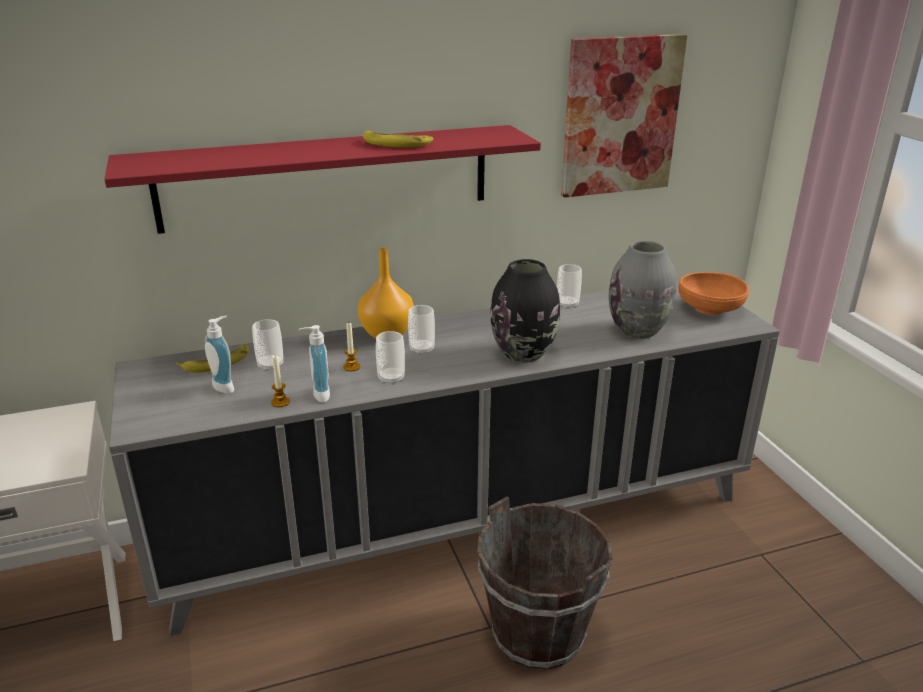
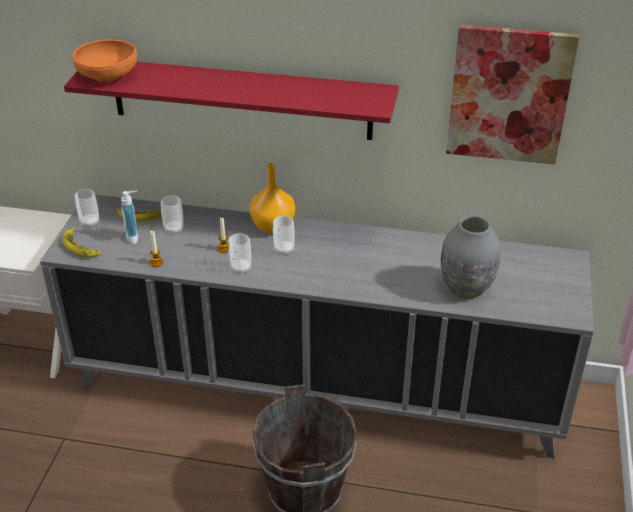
camera: 30 degrees right, 10 degrees up
soap dispenser [299,325,330,402] -> none
banana [363,131,434,147] -> banana moved to [63,227,101,258]
black vase [490,259,560,363] -> none
cup [557,264,582,309] -> cup moved to [75,189,99,228]
orange bowl [678,272,749,315] -> orange bowl moved to [73,39,137,82]

